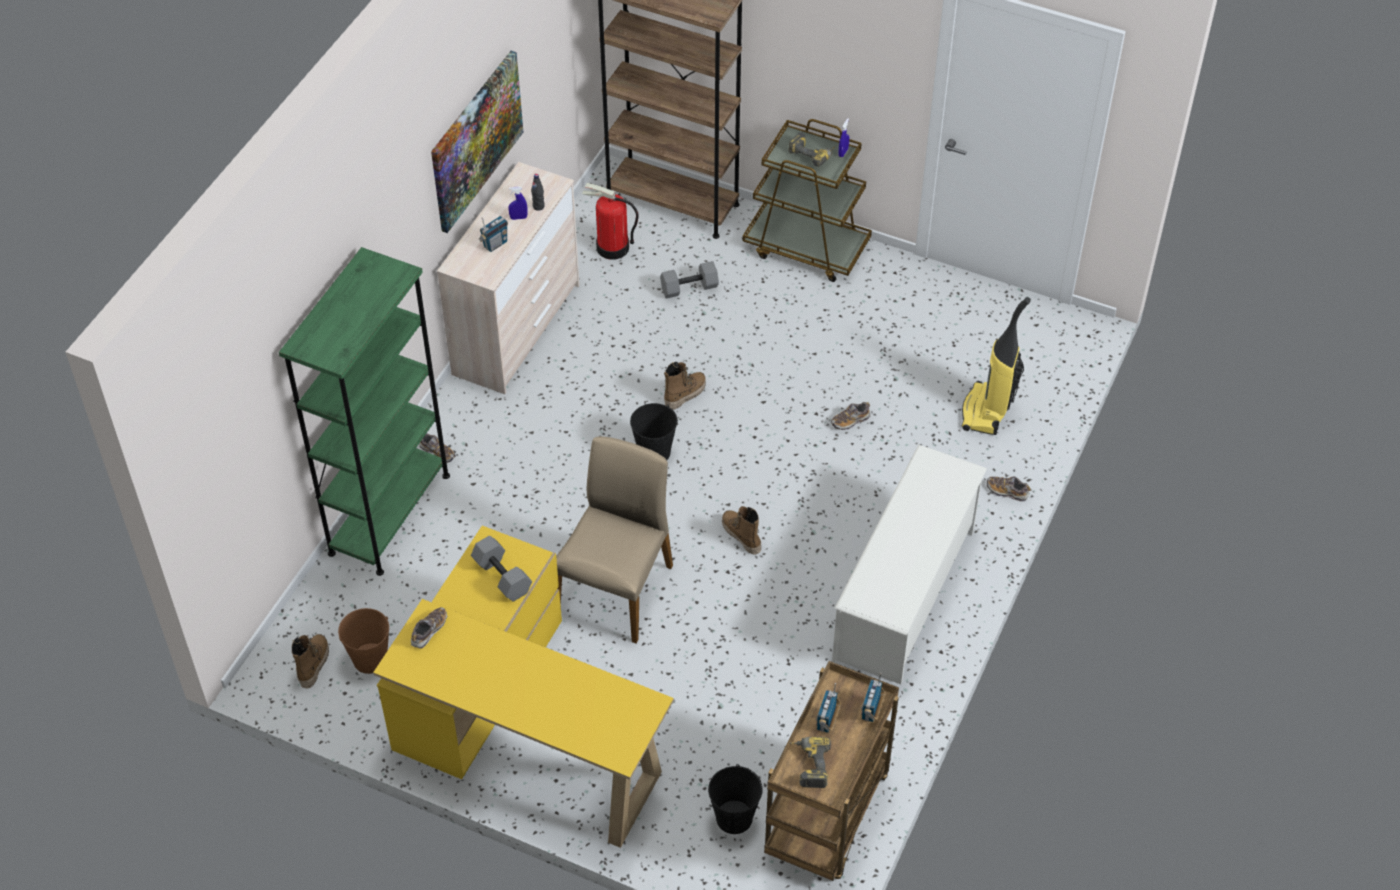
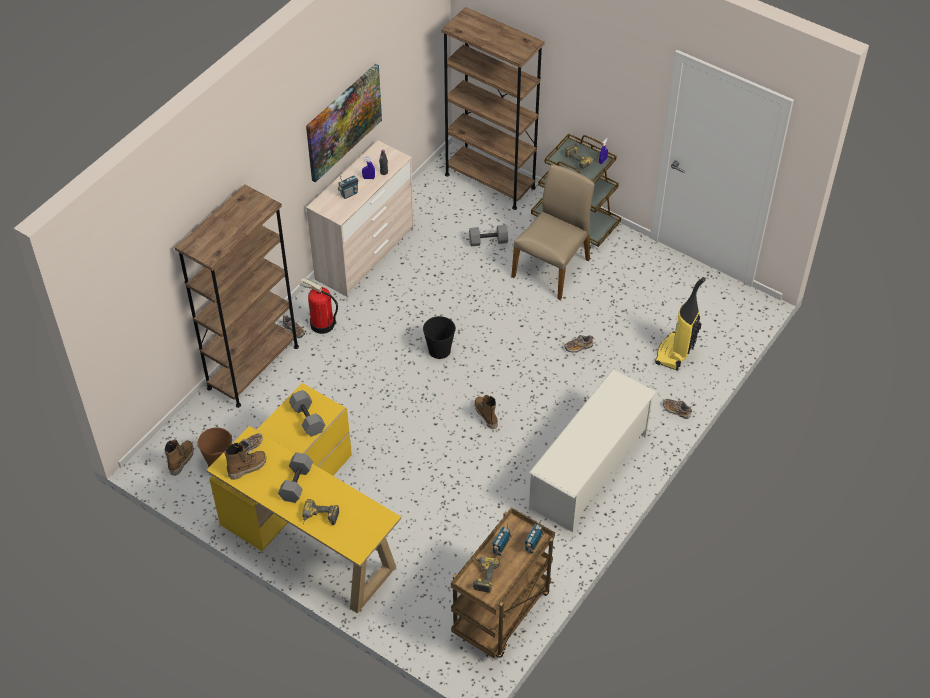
camera: 10 degrees right, 0 degrees up
green bookcase [279,247,450,576] -> brown bookcase [175,185,299,408]
beige chair [556,436,673,644] -> beige chair moved to [511,165,595,300]
fire extinguisher [582,183,639,260] -> fire extinguisher moved to [299,278,338,334]
boot [664,362,706,410] -> boot moved to [224,443,266,480]
black bucket [708,764,763,834] -> none
none -> grey dumbbell [278,452,313,503]
none -> power drill [302,499,339,525]

